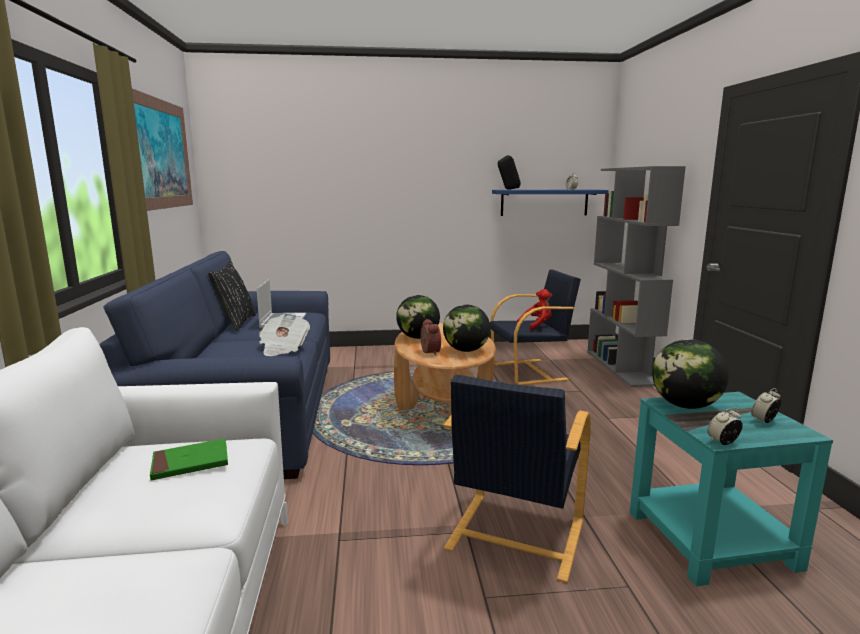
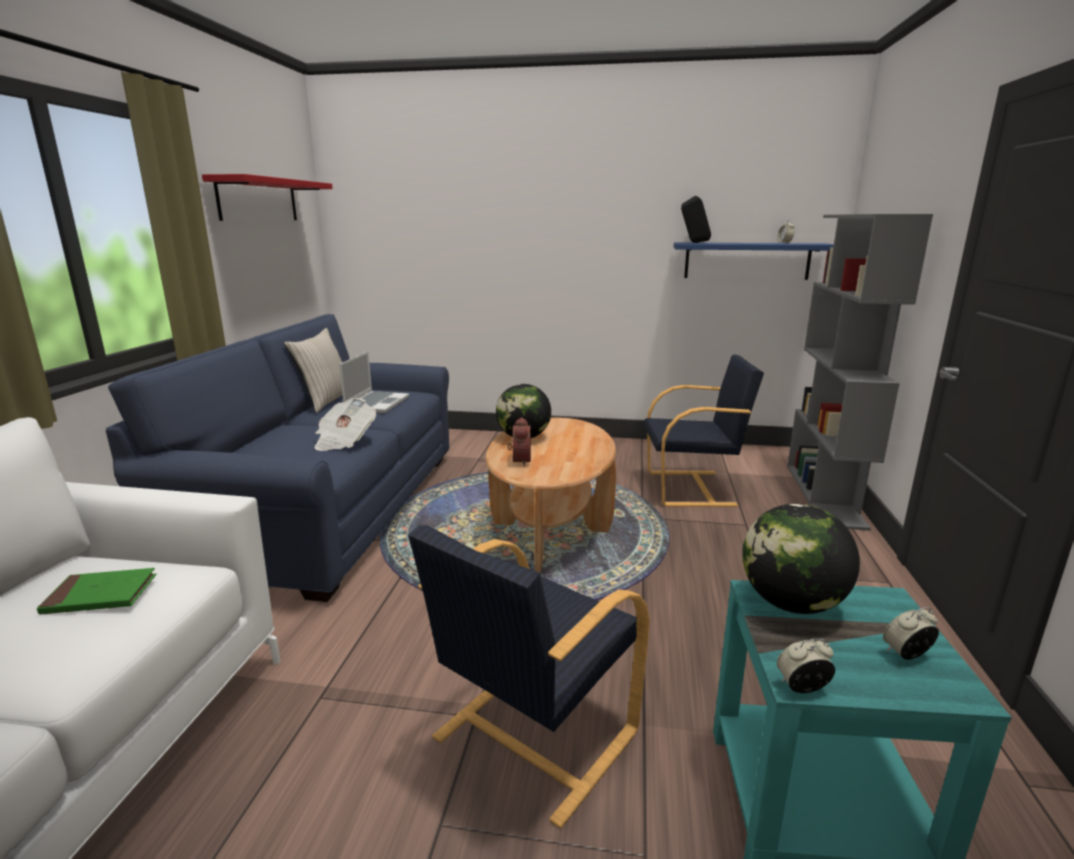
camera: 15 degrees right, 5 degrees up
picture [132,88,193,211] -> red shelf [202,174,333,221]
black pillow [208,261,256,331] -> beige pillow [284,328,342,413]
globe [443,305,490,352] -> none
red plush toy [517,289,552,331] -> none

